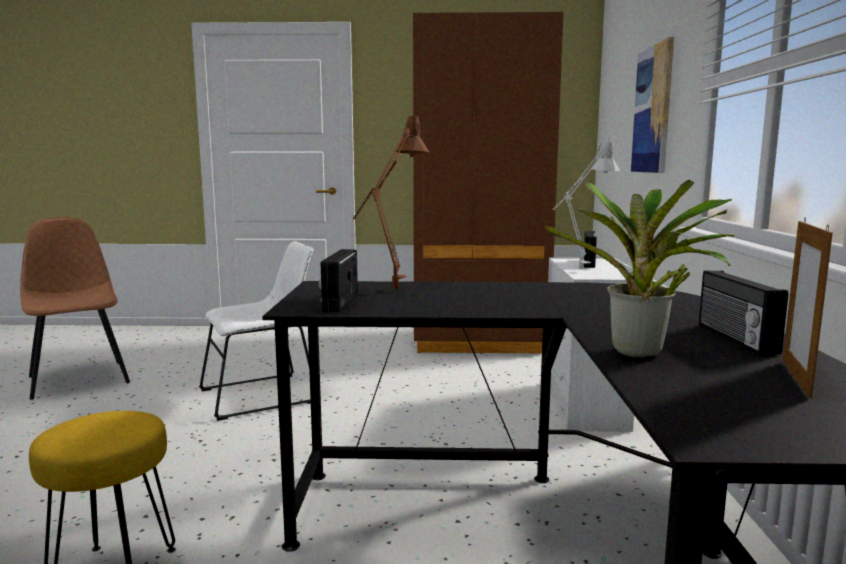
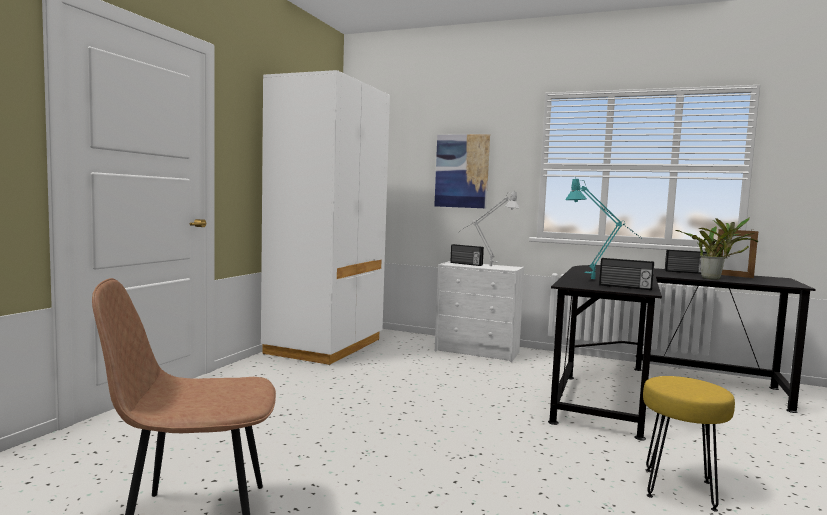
camera: 70 degrees left, 5 degrees down
white chair [199,241,313,421] -> none
brown table lamp [352,113,430,289] -> turquoise table lamp [565,177,641,279]
brown wardrobe [413,12,564,354] -> white wardrobe [261,70,390,365]

